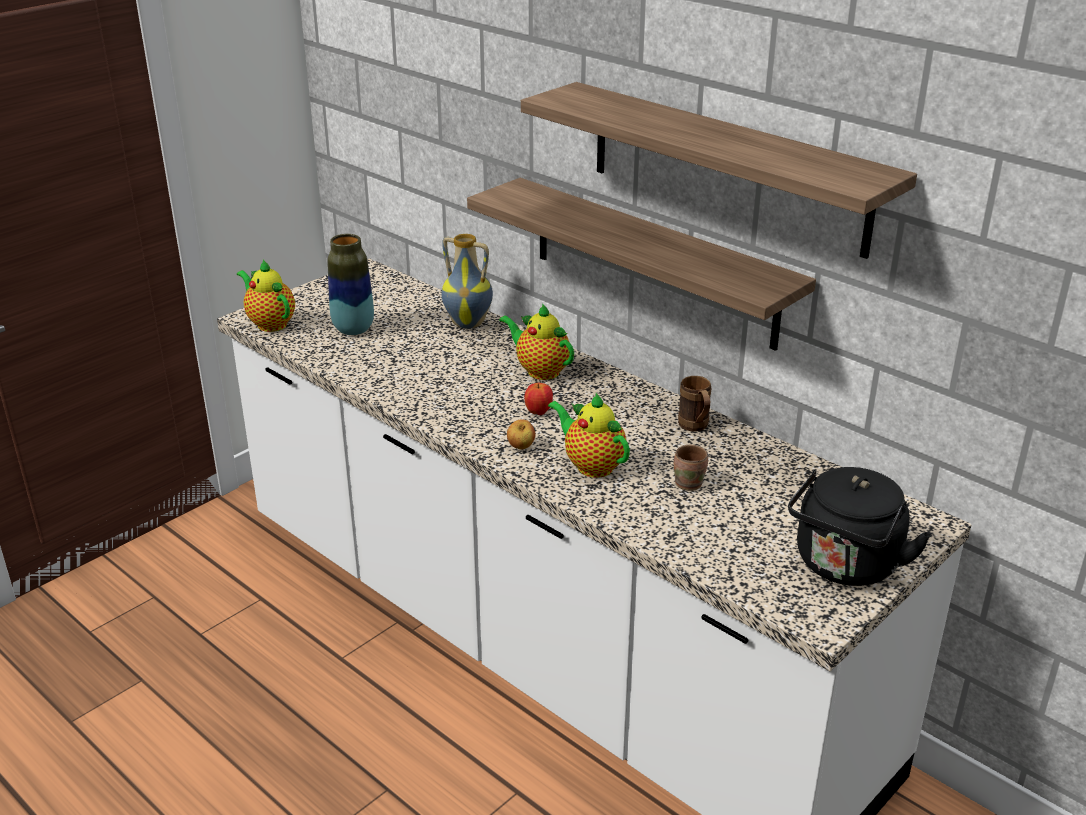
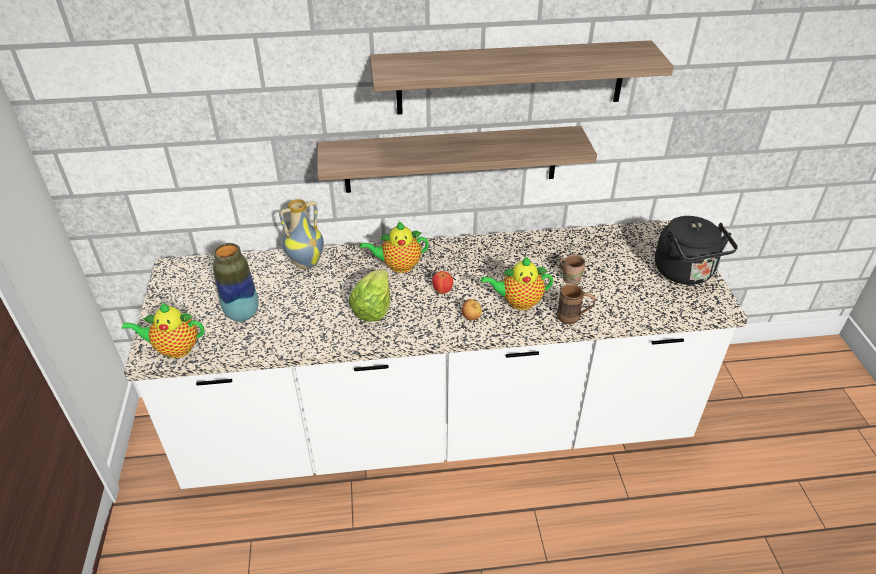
camera: 50 degrees left, 10 degrees up
brown mug [678,376,711,432] -> brown mug moved to [557,284,596,324]
none -> lettuce [349,269,390,322]

